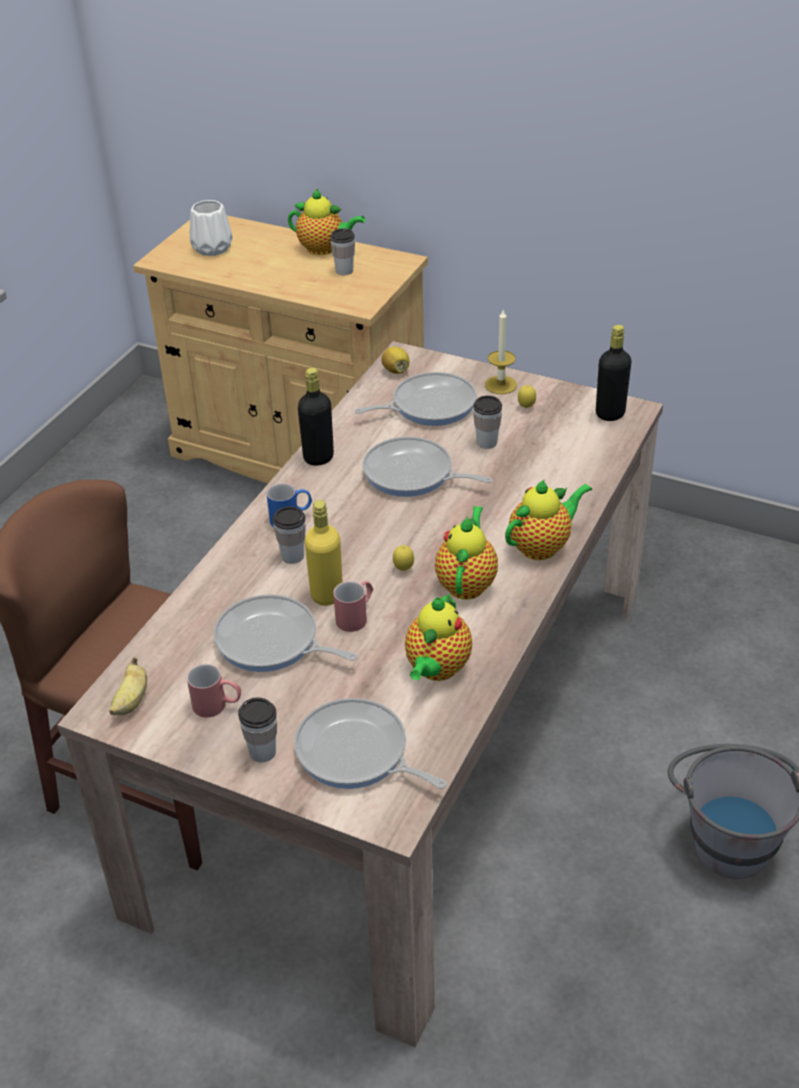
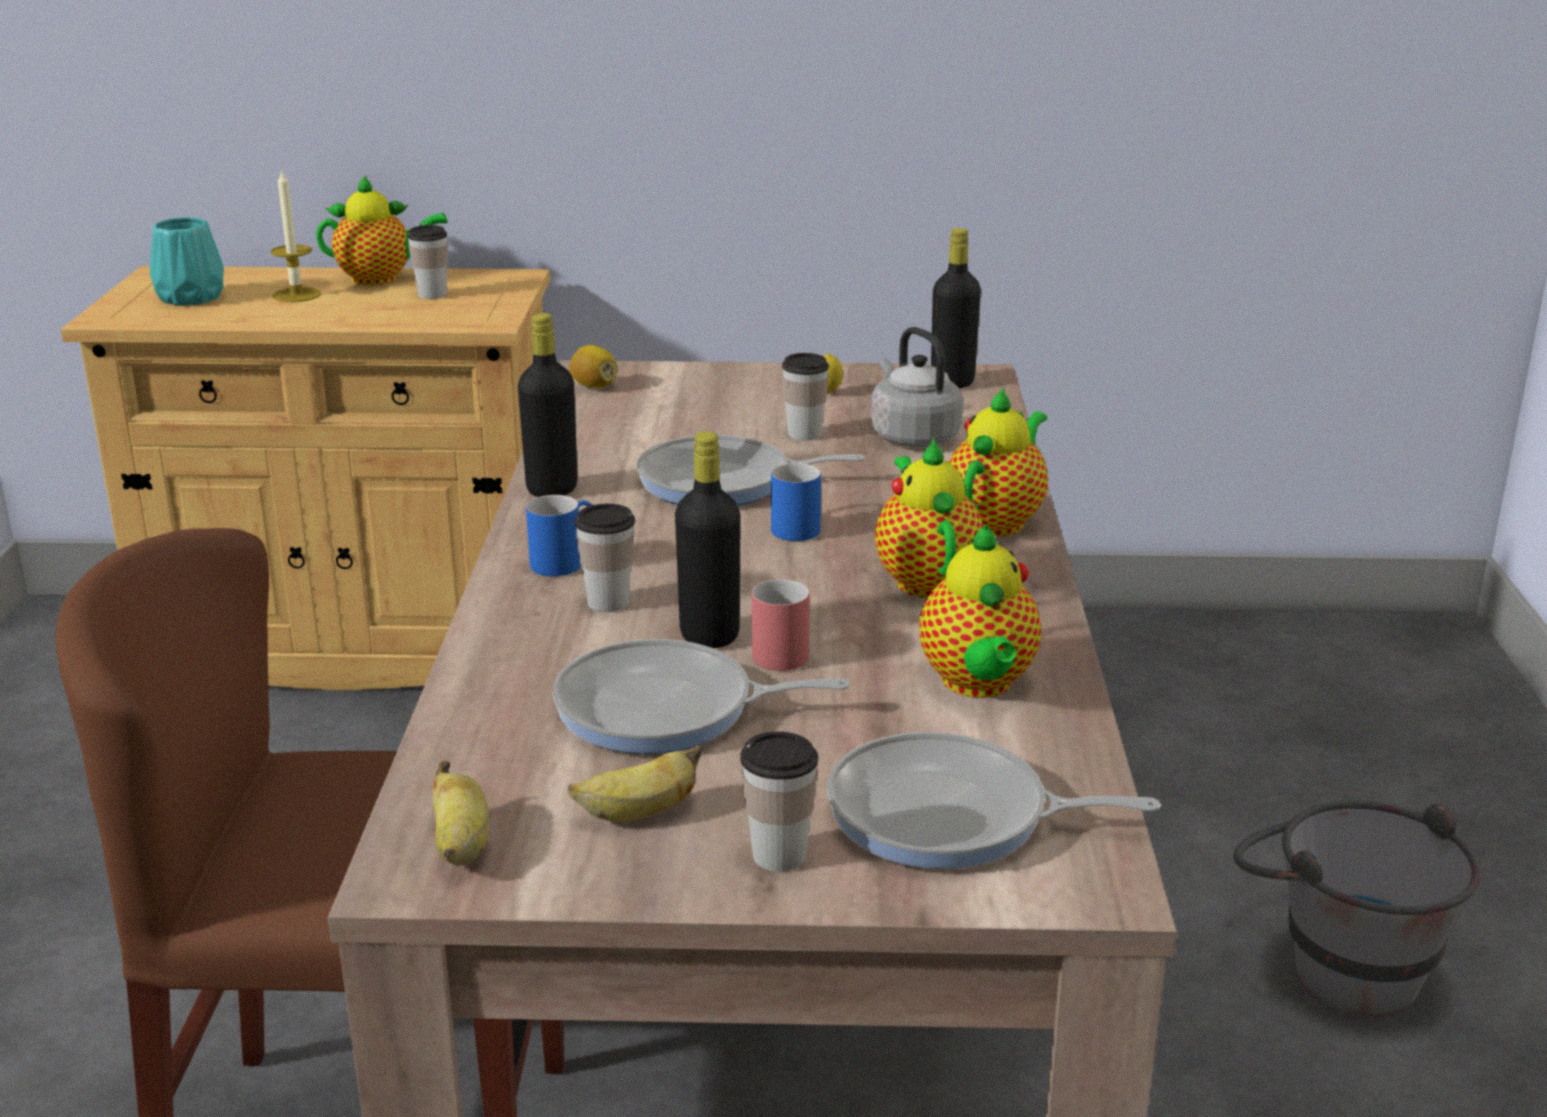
camera: 25 degrees left, 15 degrees down
red mug [187,664,241,718] -> banana [568,745,701,822]
white vase [190,200,232,256] -> turquoise vase [150,217,224,306]
yellow bottle [305,500,343,606] -> black bottle [675,431,741,648]
frying pan [355,372,477,426] -> none
lemon [393,545,414,571] -> none
candle [485,310,517,394] -> candle moved to [271,169,321,302]
none -> blue mug [771,463,821,541]
none -> grey kettle [871,327,963,447]

